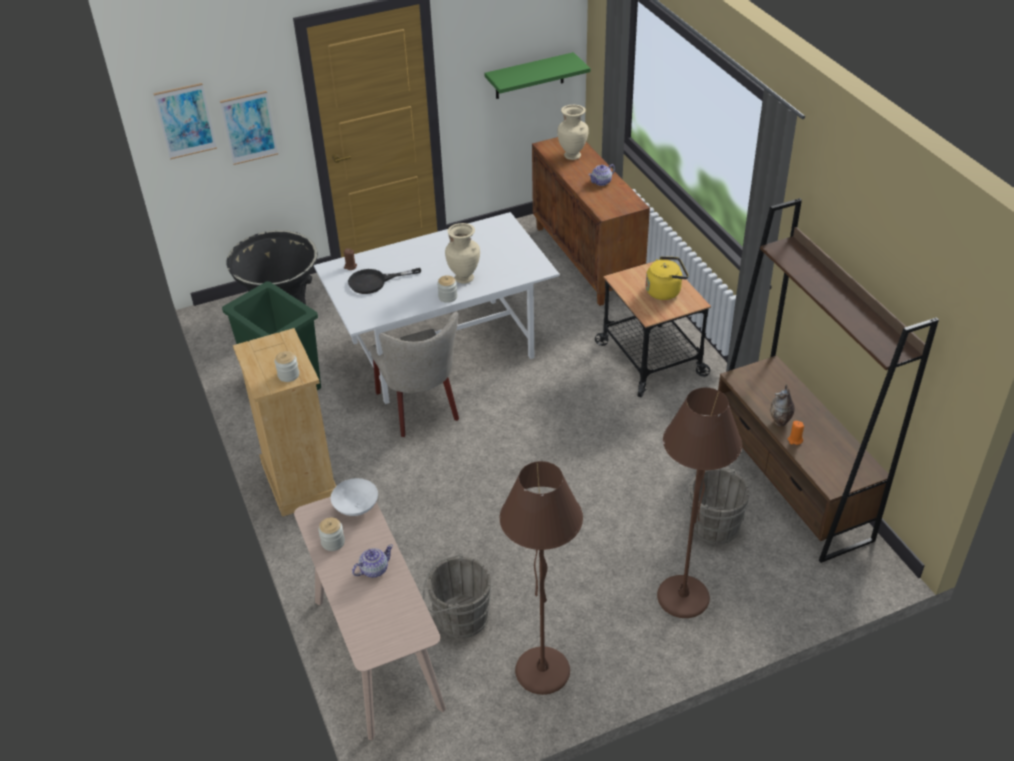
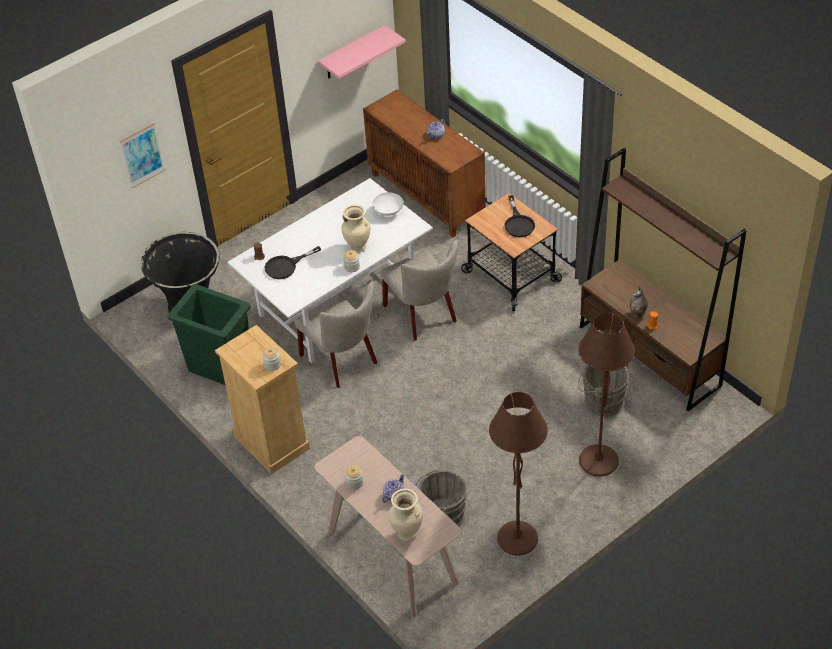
camera: 15 degrees left, 5 degrees up
picture [153,83,217,159] -> none
white bowl [331,478,378,516] -> white bowl moved to [372,192,403,216]
green shelf [484,52,590,99] -> pink shelf [318,25,406,79]
beige vase [557,105,589,160] -> beige vase moved to [389,489,423,541]
yellow kettle [646,256,688,300] -> black frying pan [505,195,535,237]
none -> beige chair [380,240,459,341]

